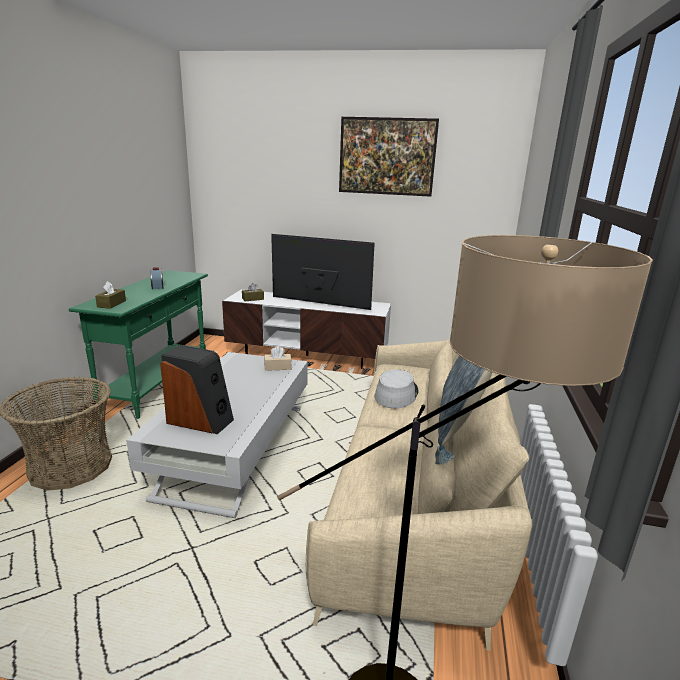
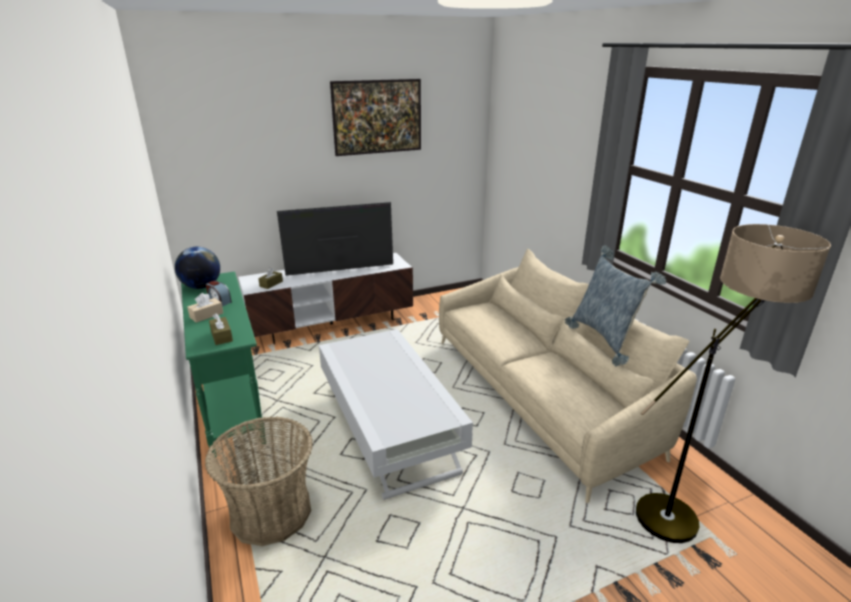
camera: 35 degrees left, 5 degrees up
speaker [160,345,234,434] -> none
beige tissue box [264,346,292,371] -> beige tissue box moved to [187,293,223,323]
grey hat [374,370,419,408] -> none
none -> globe [175,247,220,289]

